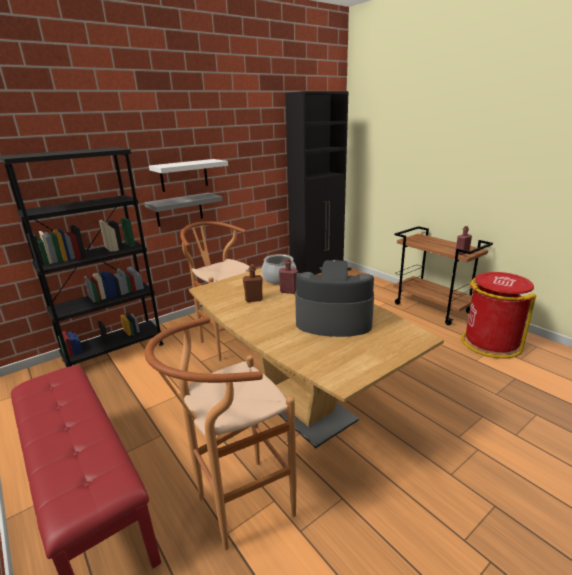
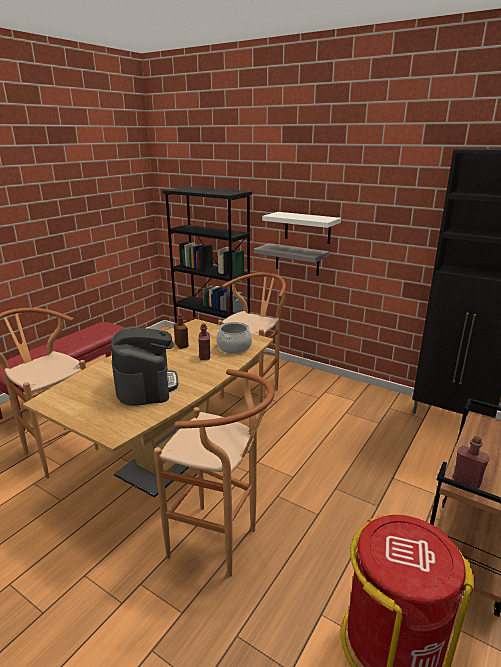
camera: 70 degrees right, 0 degrees up
none -> brown stool [154,369,275,577]

